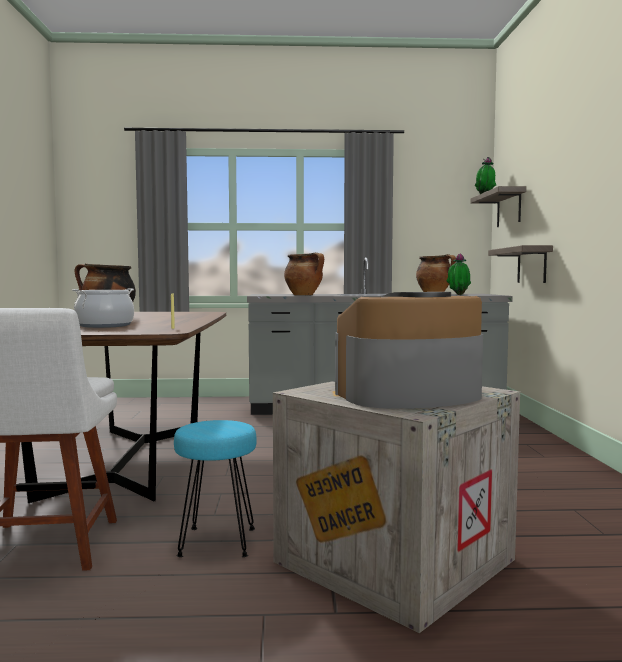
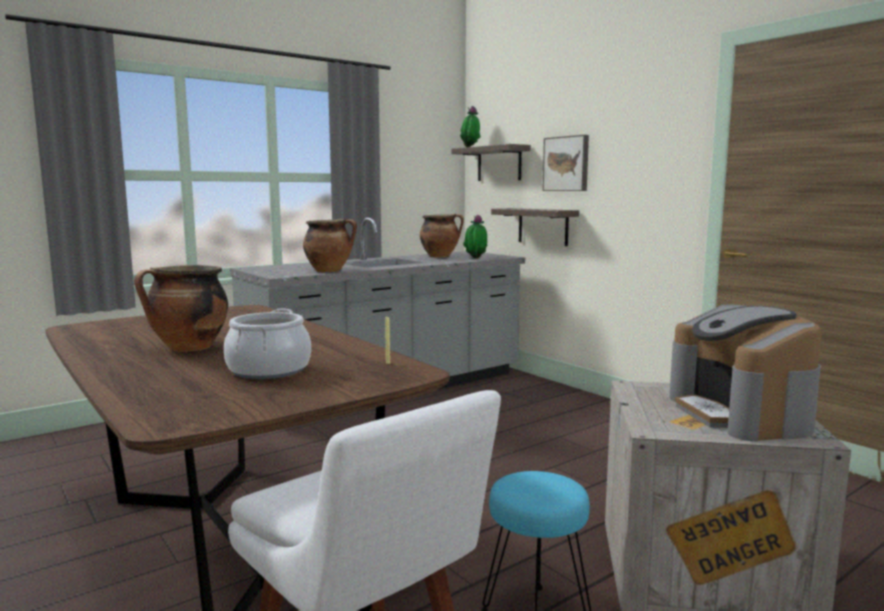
camera: 35 degrees left, 5 degrees up
coffee machine [335,292,483,409] -> coffee machine turned 45 degrees counterclockwise [669,304,822,441]
none -> picture [542,135,589,191]

